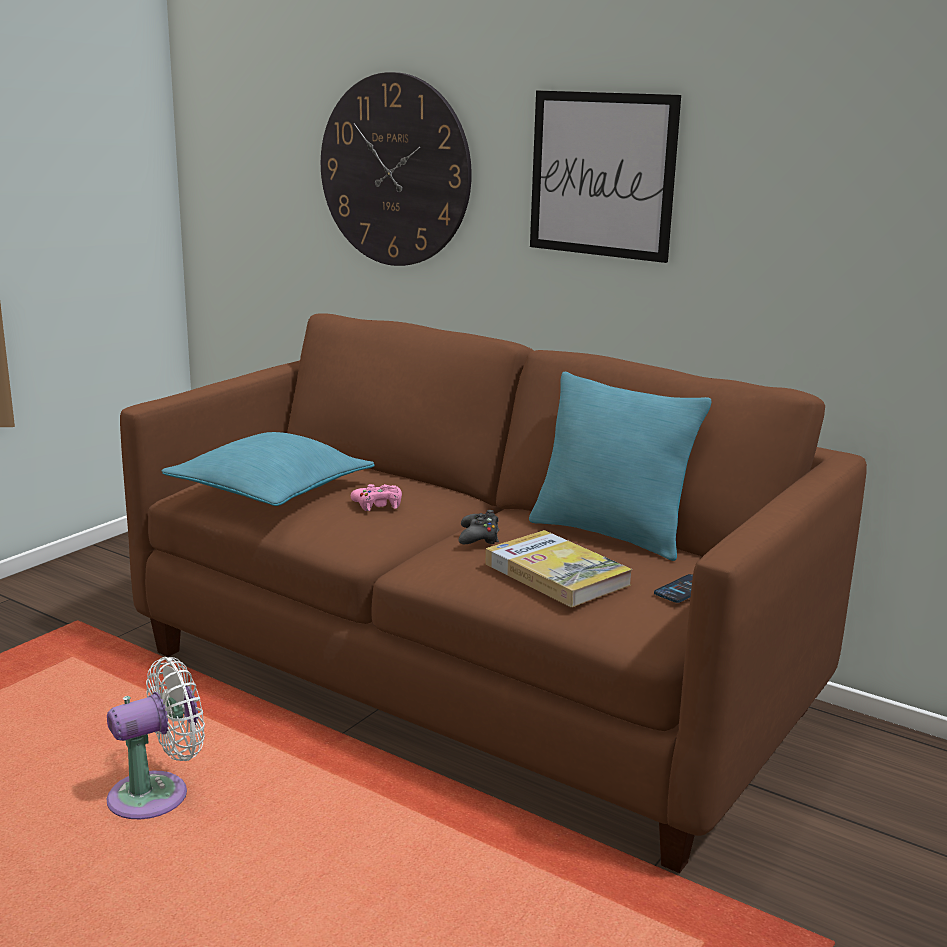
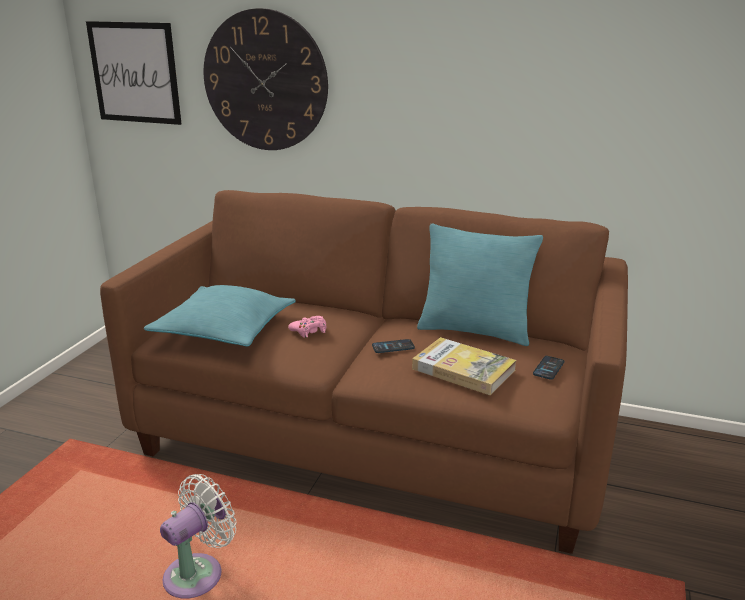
camera: 15 degrees left, 5 degrees up
black game controller [459,510,499,544] -> phone [372,339,415,353]
picture [530,90,681,263] -> picture moved to [86,21,181,125]

